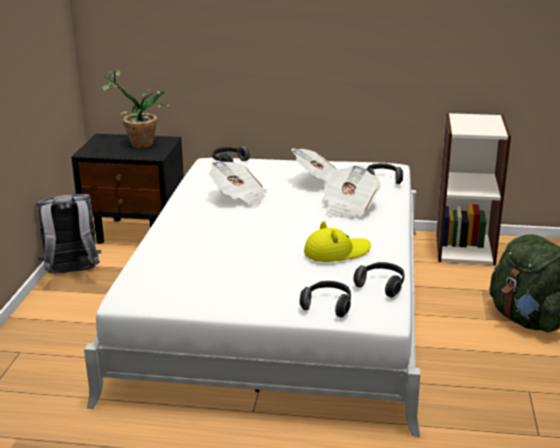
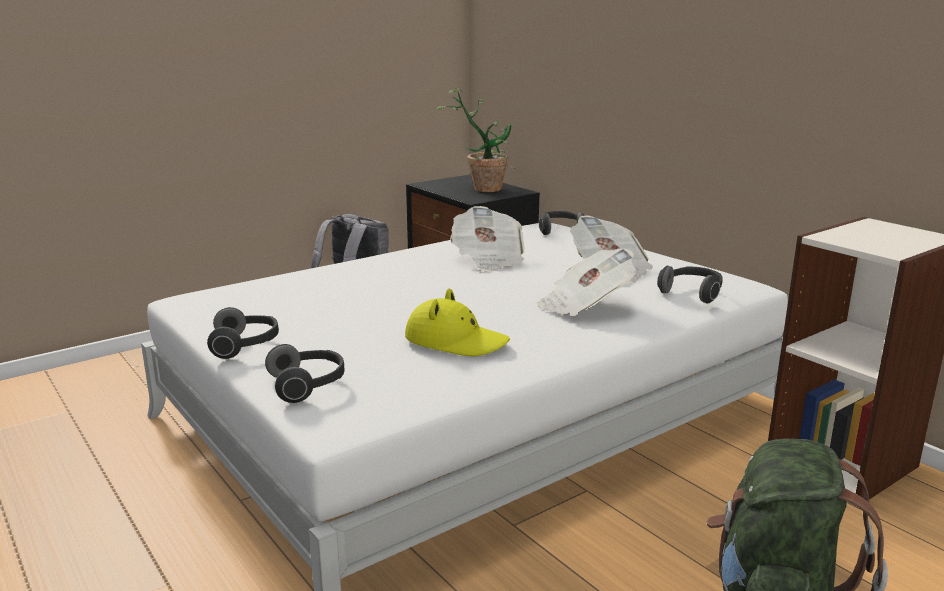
camera: 45 degrees right, 5 degrees down
headphones [353,262,404,298] -> headphones moved to [207,307,279,359]

